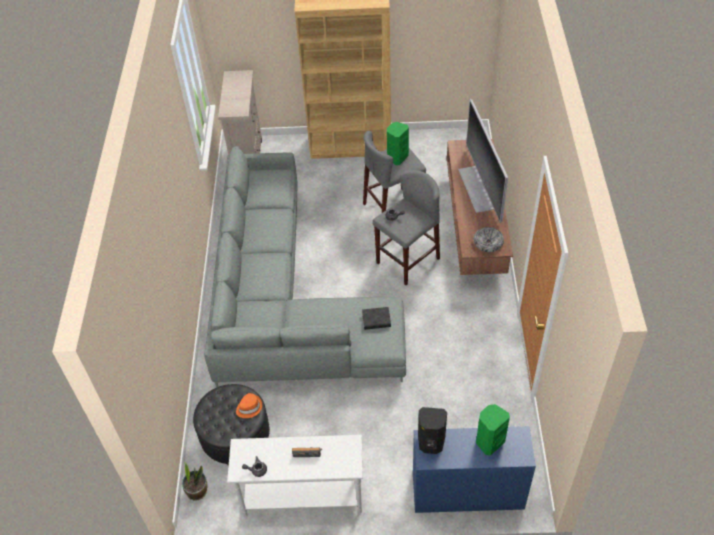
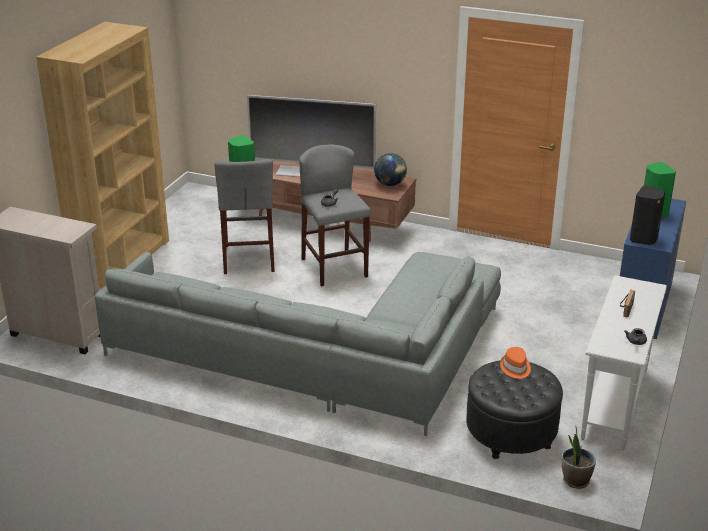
camera: 70 degrees left, 20 degrees down
black book [362,307,391,330] -> none
bowl [474,227,504,252] -> globe [374,153,407,186]

